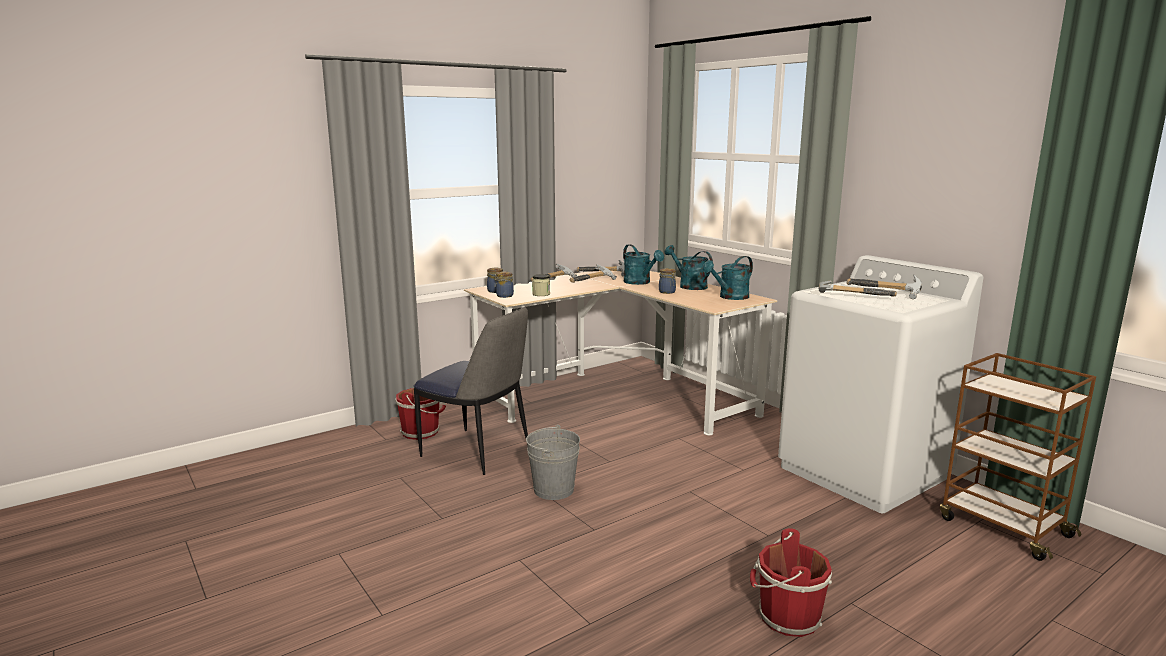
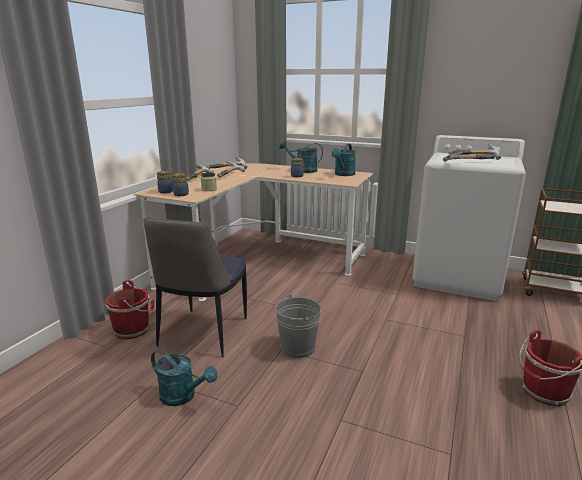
camera: 30 degrees left, 5 degrees up
chair [413,307,528,475] -> chair turned 105 degrees clockwise [143,218,247,357]
turquoise watering can [623,244,664,285] -> turquoise watering can moved to [151,350,218,406]

